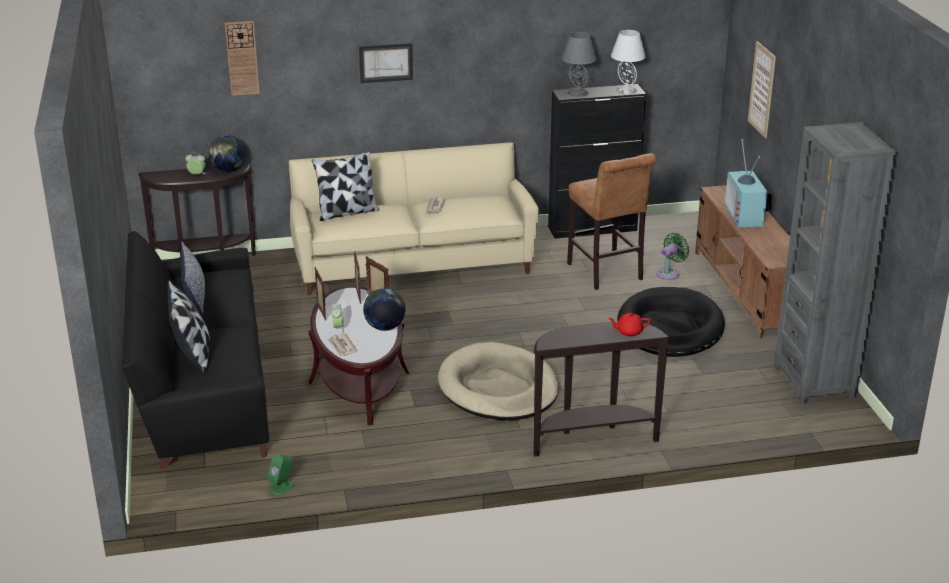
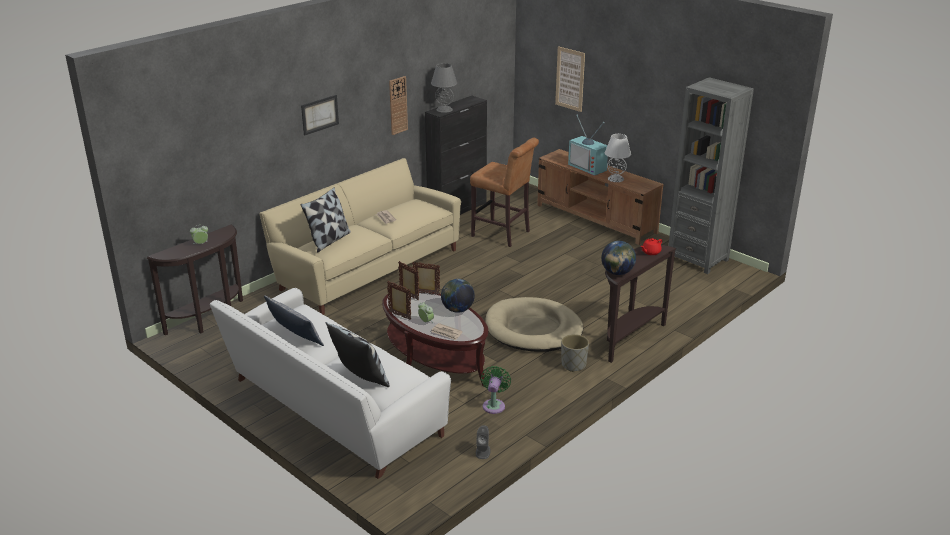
camera: 35 degrees left, 0 degrees up
black sofa [122,231,269,469] -> white sofa [210,288,451,479]
globe [209,135,246,172] -> globe moved to [601,240,636,275]
wall clock [225,21,260,96] -> wall clock moved to [389,76,408,135]
green speaker [268,455,294,495] -> grey speaker [476,425,491,459]
white table lamp [611,30,646,94] -> white table lamp moved to [605,134,631,182]
black dog bed [617,287,725,357] -> none
green fan [657,233,689,280] -> green fan moved to [481,366,511,414]
none -> grey planter [561,334,589,372]

